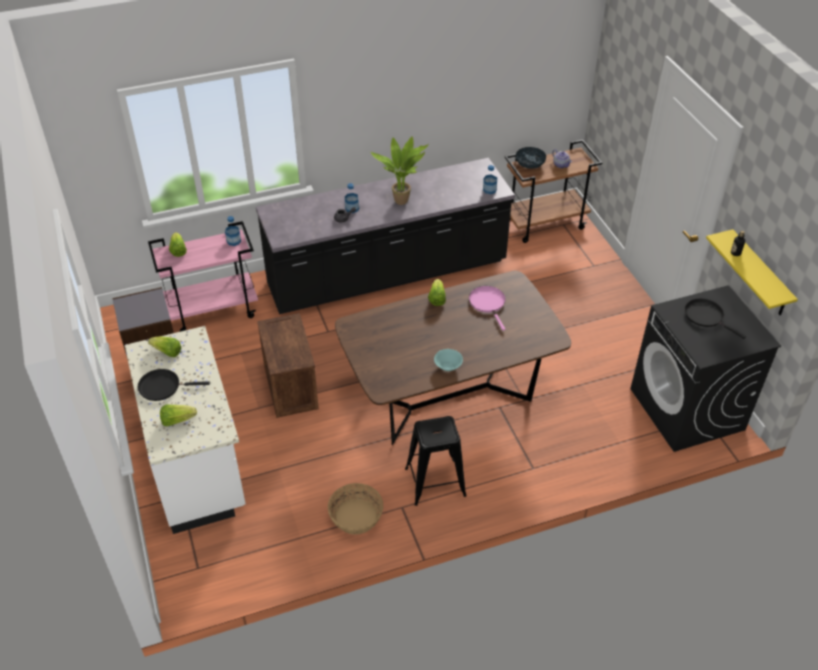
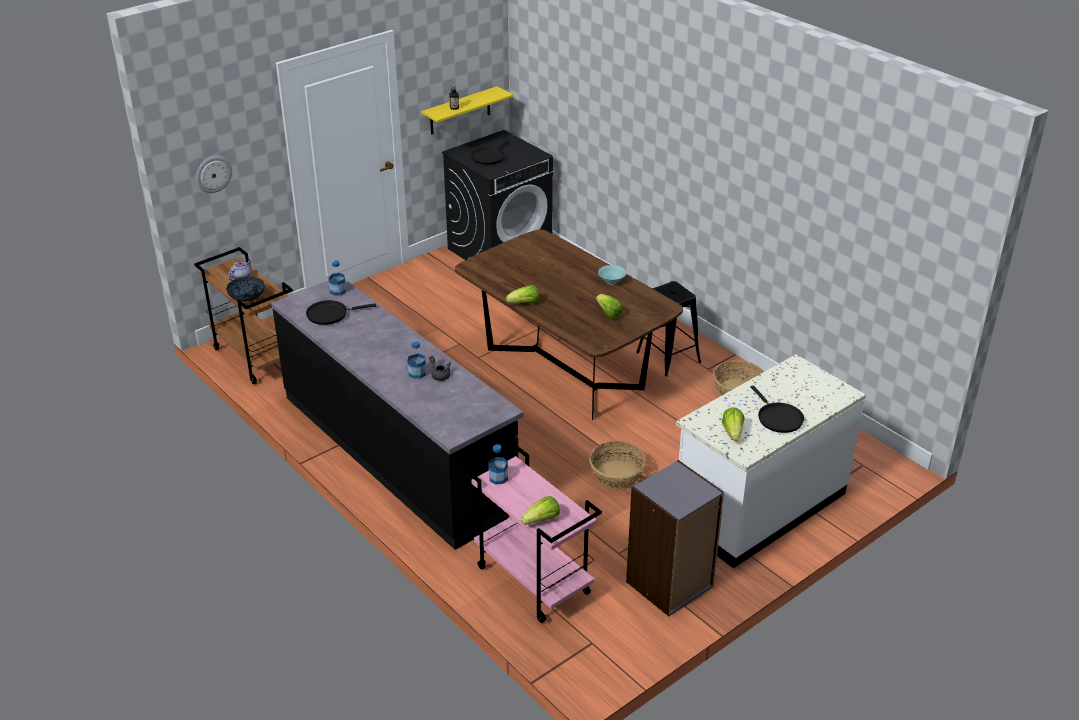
camera: 110 degrees left, 10 degrees down
lettuce [160,405,197,426] -> lettuce moved to [596,294,622,319]
crate [257,313,319,418] -> basket [589,441,647,489]
potted plant [371,136,429,205] -> none
pink frying pan [469,286,506,331] -> none
none -> wall clock [196,156,232,193]
none -> black frying pan [306,300,377,325]

